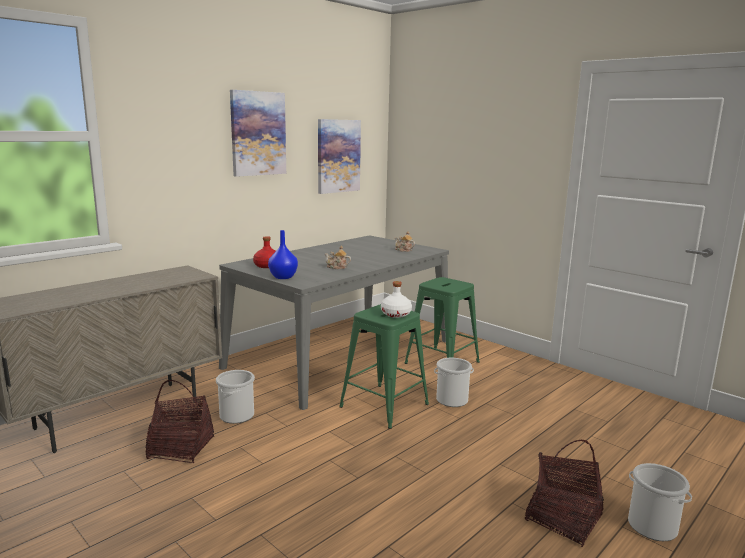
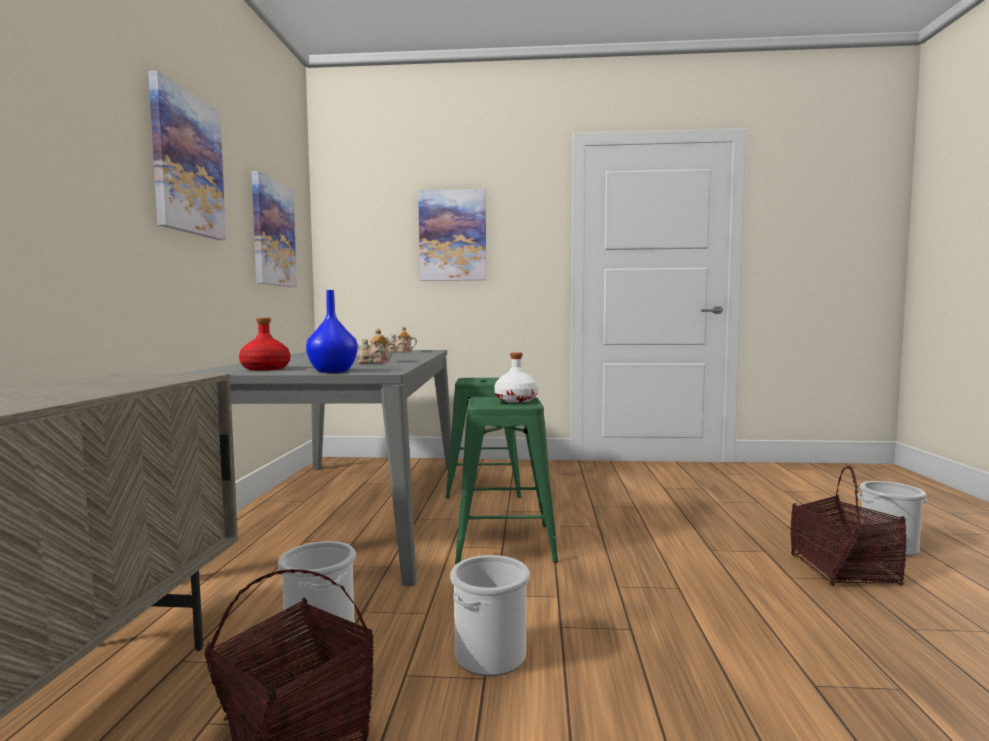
camera: 40 degrees left, 10 degrees down
bucket [434,358,474,407] -> bucket moved to [450,555,530,677]
none -> picture [418,189,486,281]

